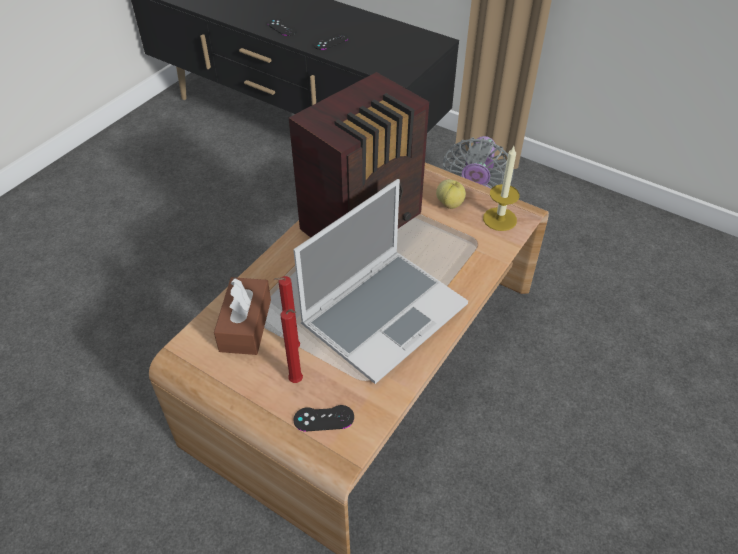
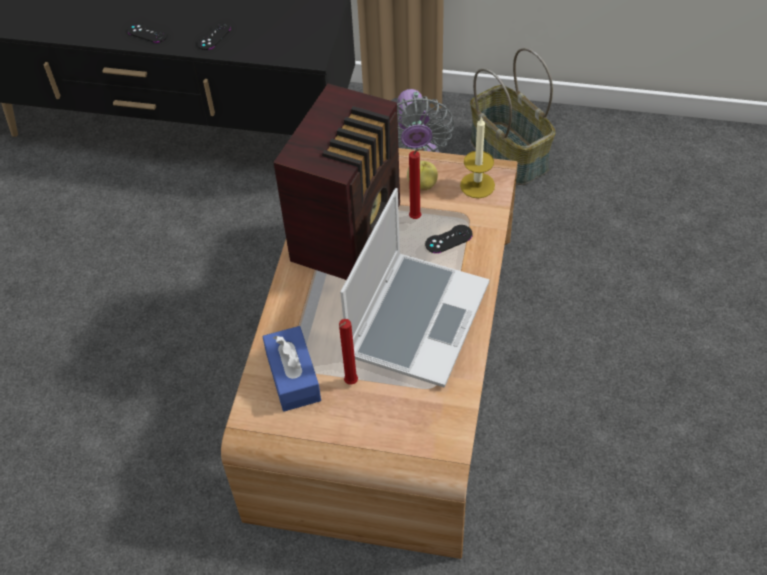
camera: 20 degrees left, 5 degrees up
brown tissue box [214,277,271,355] -> blue tissue box [262,326,321,411]
red candle [281,309,303,383] -> red candle moved to [409,148,425,219]
black game controller [293,405,354,432] -> black game controller moved to [425,225,473,253]
none -> basket [470,48,555,185]

